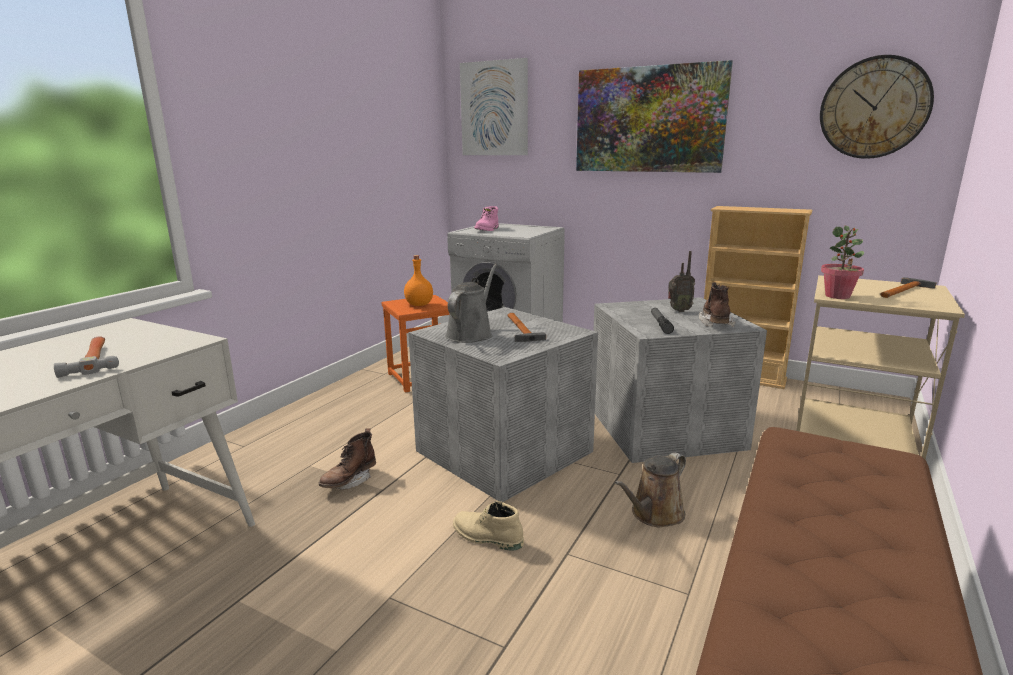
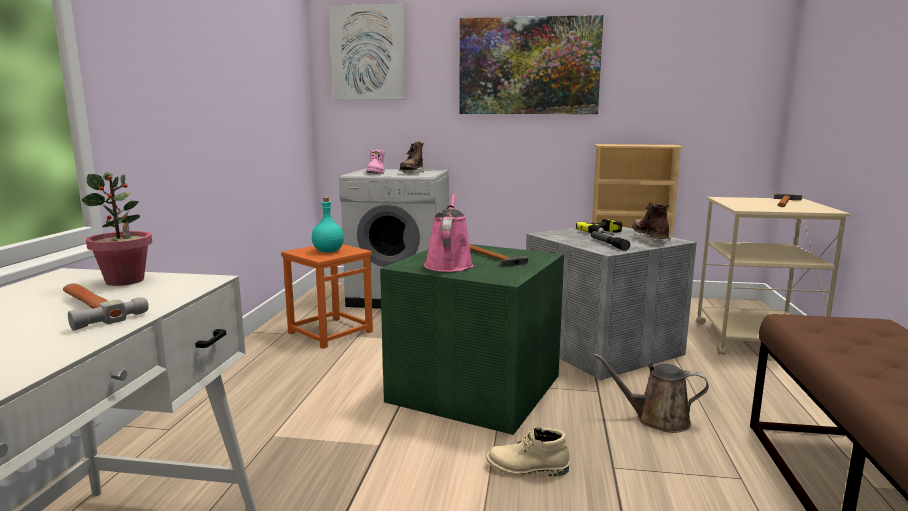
camera: 20 degrees left, 5 degrees down
brown boot [319,428,376,490] -> brown boot moved to [398,142,424,173]
orange bottle [404,255,433,306] -> turquoise bottle [312,197,344,252]
grey storage box [408,307,598,502] -> green storage box [380,244,564,435]
grey watering can [445,264,497,343] -> pink watering can [424,194,473,272]
brown watering can [614,452,686,528] -> brown watering can turned 75 degrees clockwise [593,353,709,433]
radio [668,251,695,312] -> power drill [576,219,622,236]
wall clock [820,55,934,159] -> none
potted plant [821,226,864,299] -> potted plant moved to [82,172,152,286]

